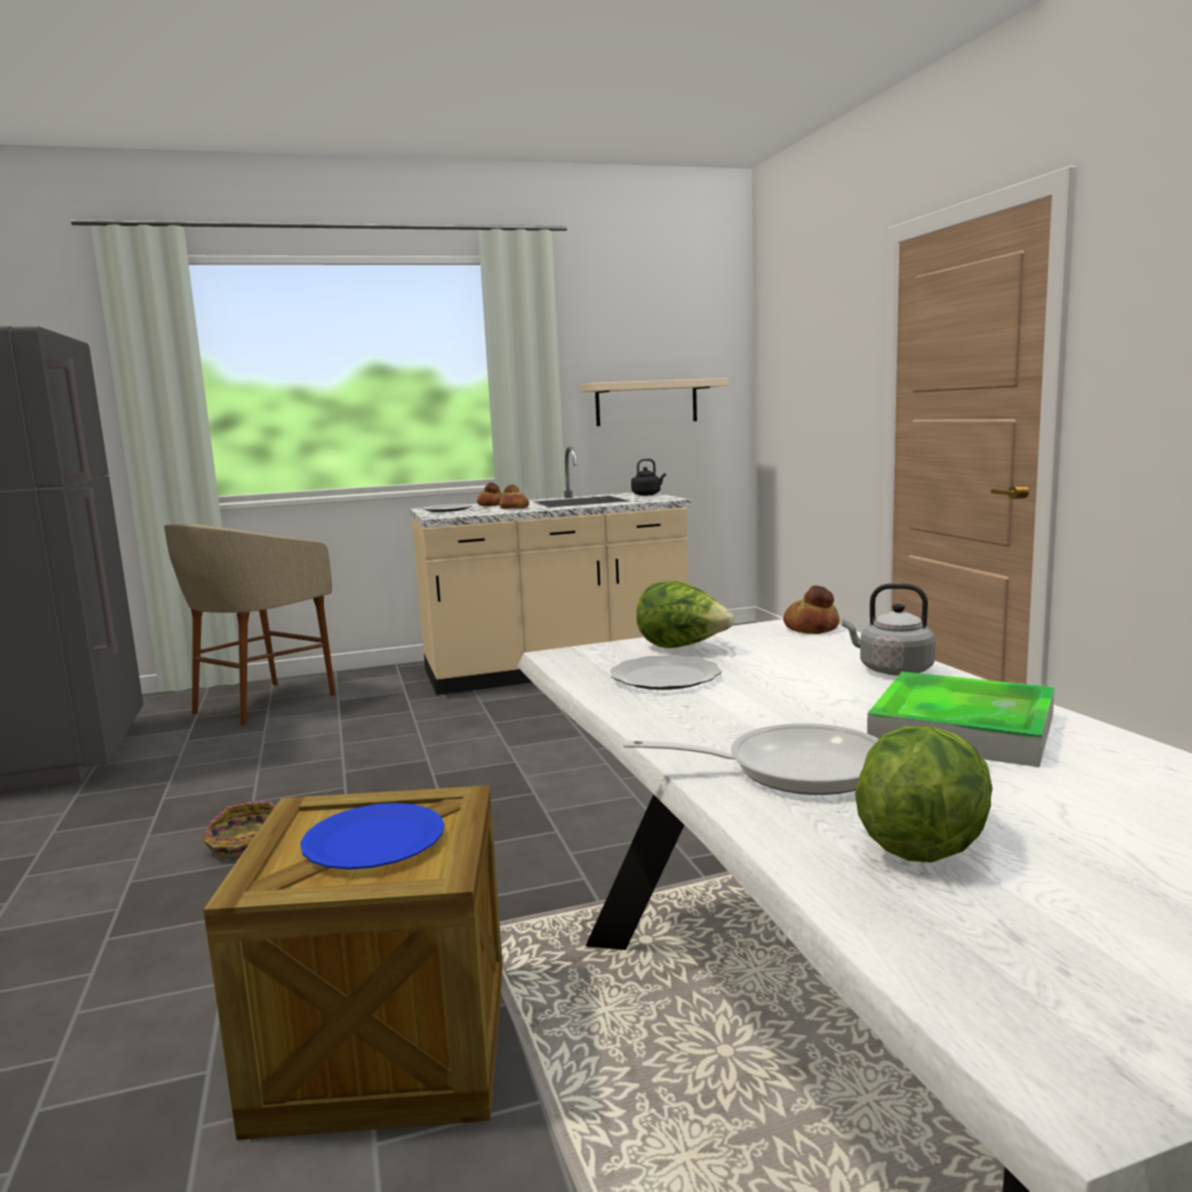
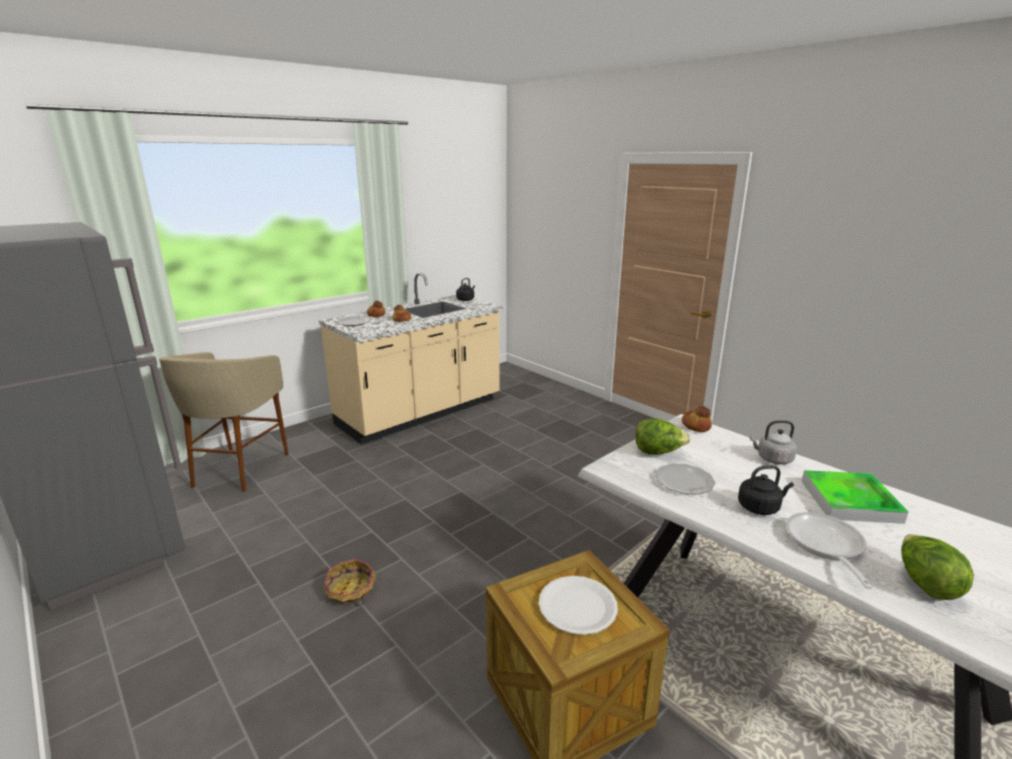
camera: 25 degrees left, 10 degrees up
blue plate [300,803,444,869] -> white plate [539,576,618,635]
beige shelf [580,378,728,426] -> none
frying pan [623,723,879,795] -> frying pan turned 60 degrees counterclockwise [786,512,873,589]
none -> black kettle [738,465,794,515]

